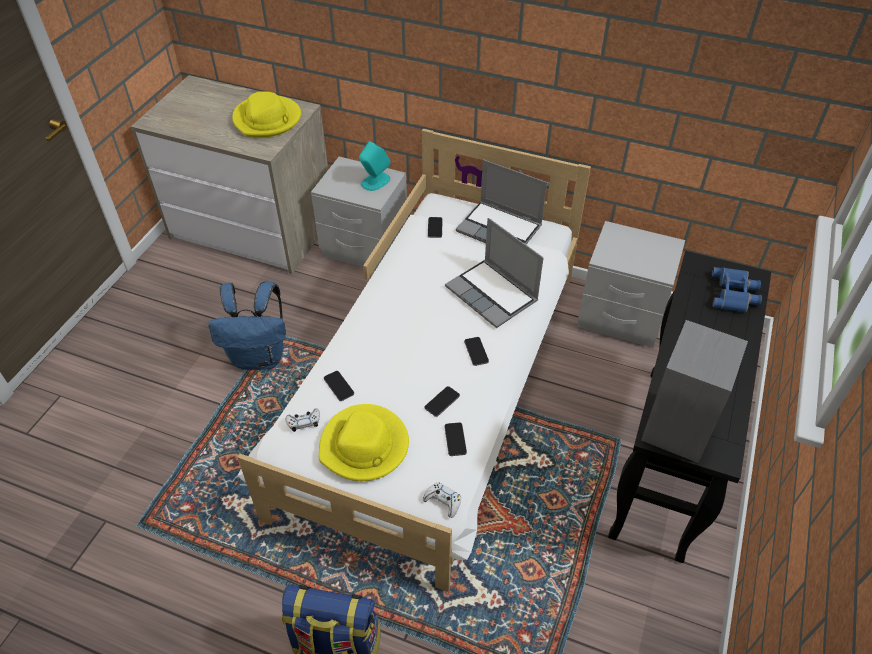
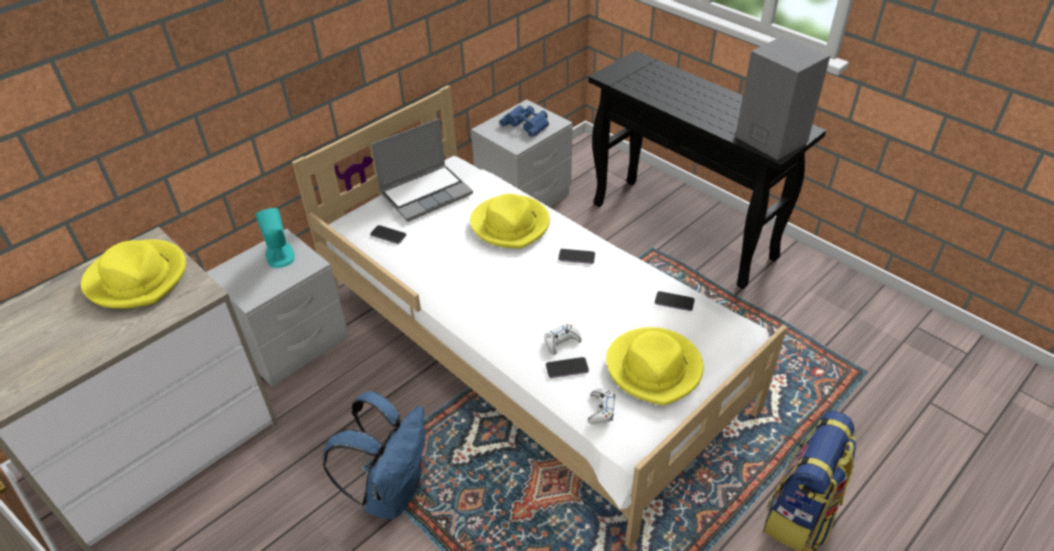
camera: 65 degrees left, 5 degrees down
white game controller [423,483,461,518] -> white game controller moved to [544,324,582,355]
phone [425,386,460,417] -> none
laptop [445,218,544,328] -> yellow hat [470,194,550,249]
blue binoculars [712,267,762,313] -> blue binoculars moved to [499,105,549,137]

